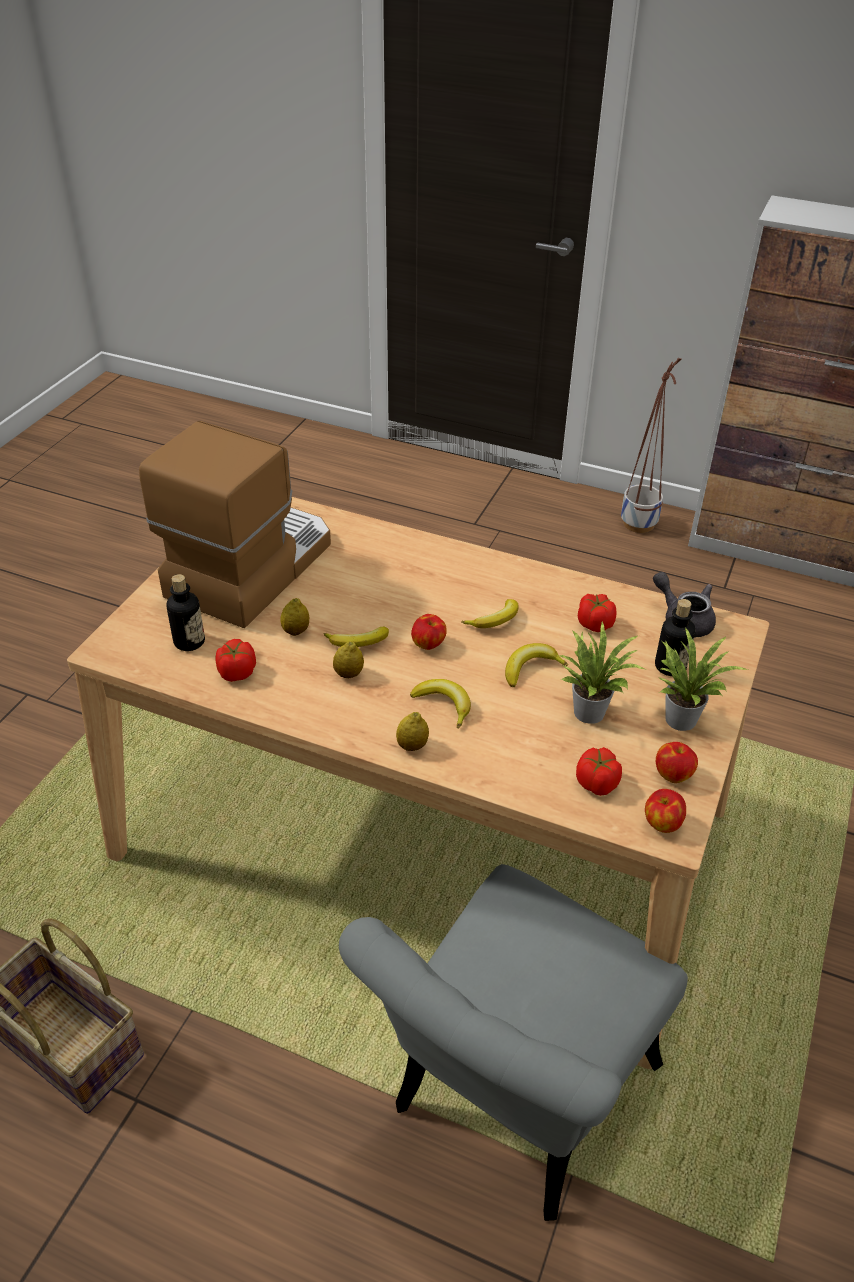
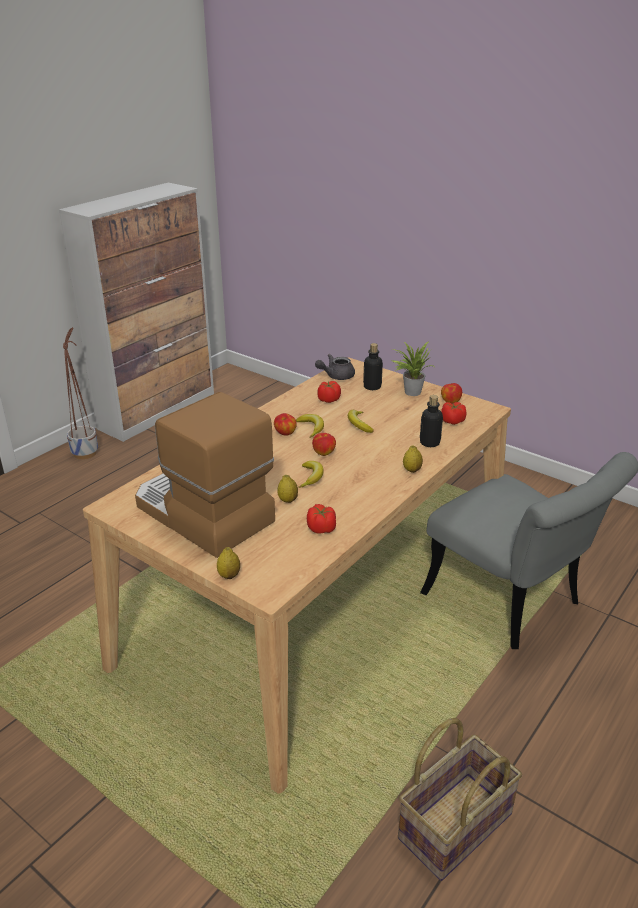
camera: 75 degrees left, 10 degrees down
bottle [166,574,205,651] -> bottle moved to [420,395,443,447]
lemon [333,641,364,678] -> lemon moved to [217,547,240,579]
banana [410,679,471,729] -> none
potted plant [558,622,645,724] -> none
apple [645,789,686,833] -> apple moved to [274,413,297,436]

